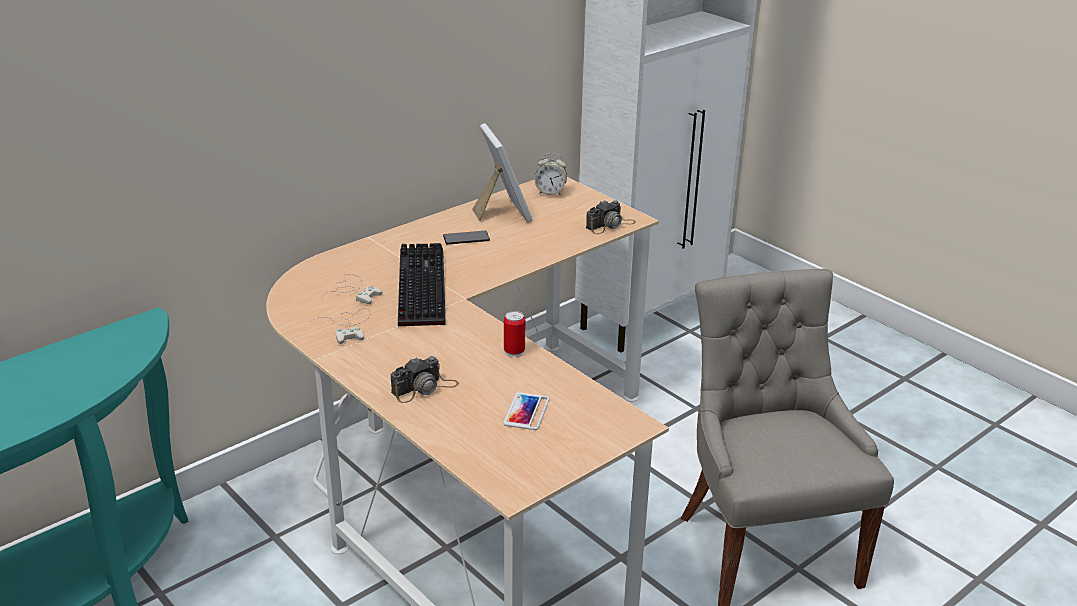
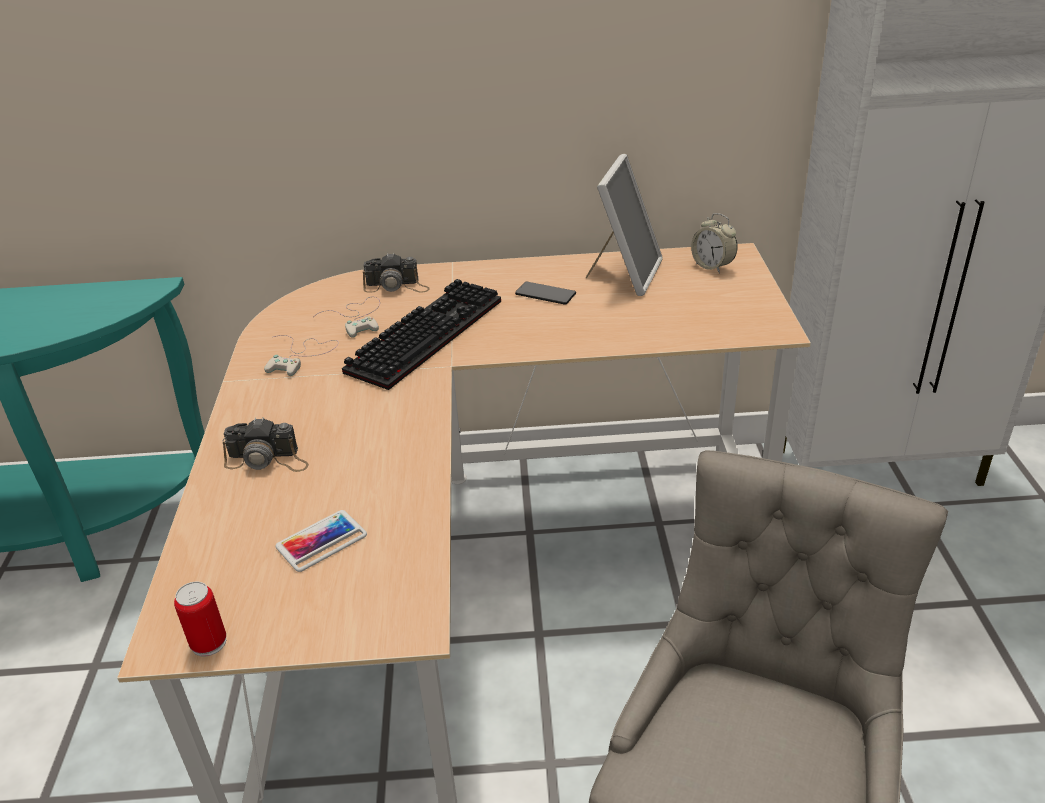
camera: 40 degrees right, 5 degrees up
can [504,311,525,357] -> can moved to [174,581,226,657]
camera [586,200,636,234] -> camera moved to [363,253,430,293]

